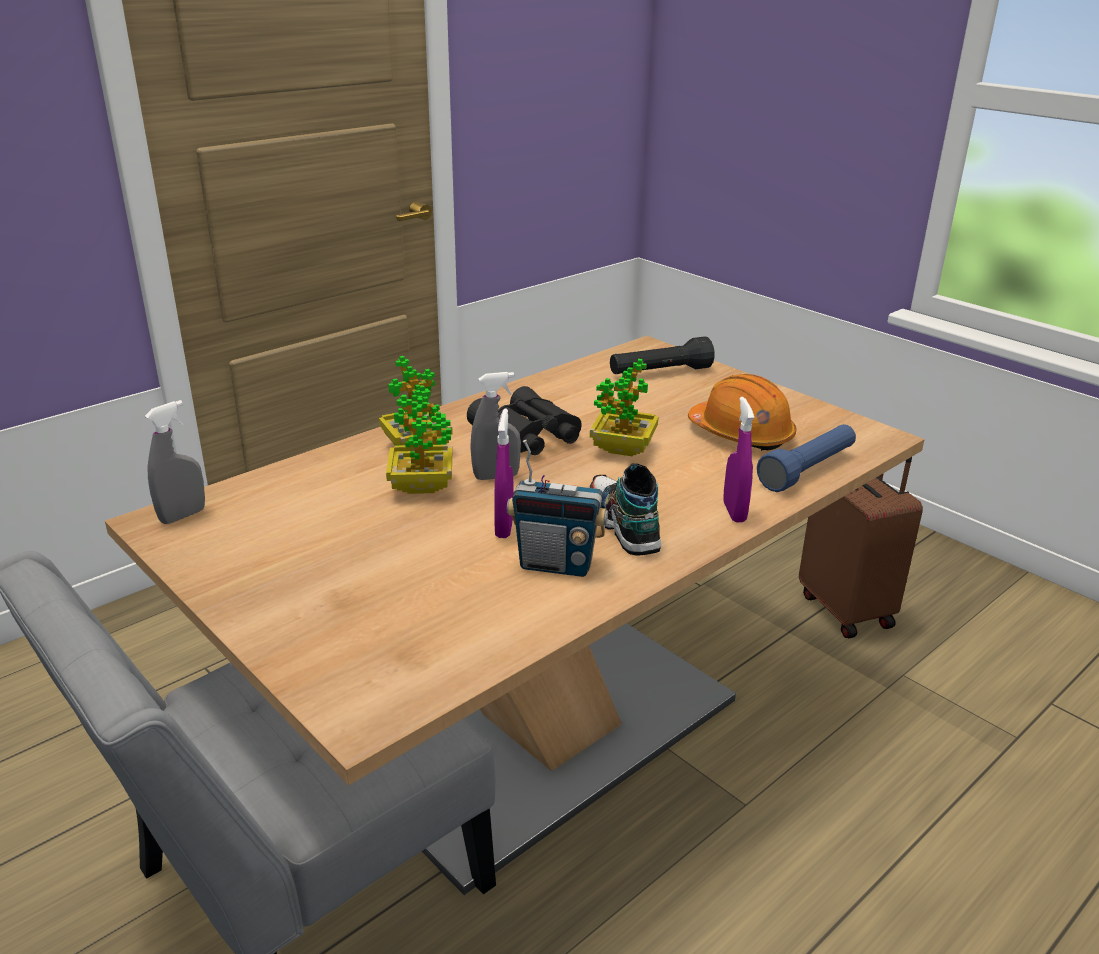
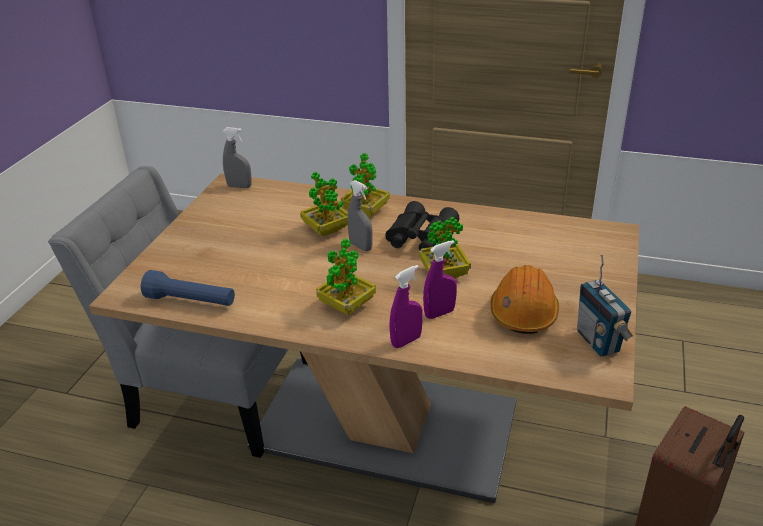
camera: 60 degrees right, 5 degrees up
purple spray bottle [494,409,514,538] -> purple spray bottle moved to [423,240,457,319]
radio [507,440,608,577] -> radio moved to [577,255,633,357]
shoe [589,463,661,556] -> potted plant [316,238,376,315]
black flashlight [610,336,715,374] -> none
blue flashlight [757,424,856,492] -> blue flashlight moved to [141,270,235,306]

